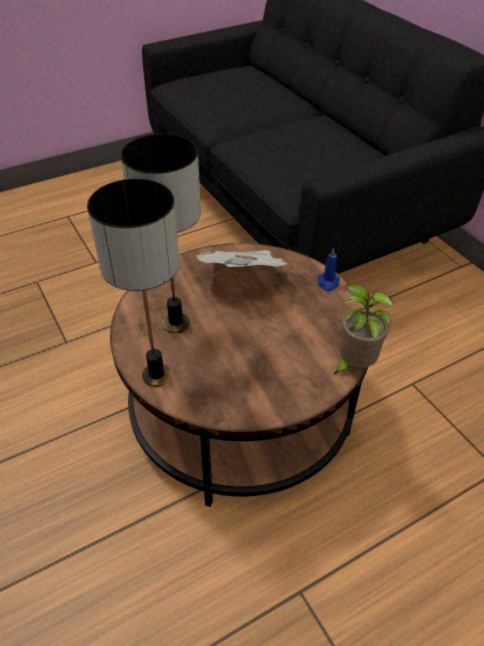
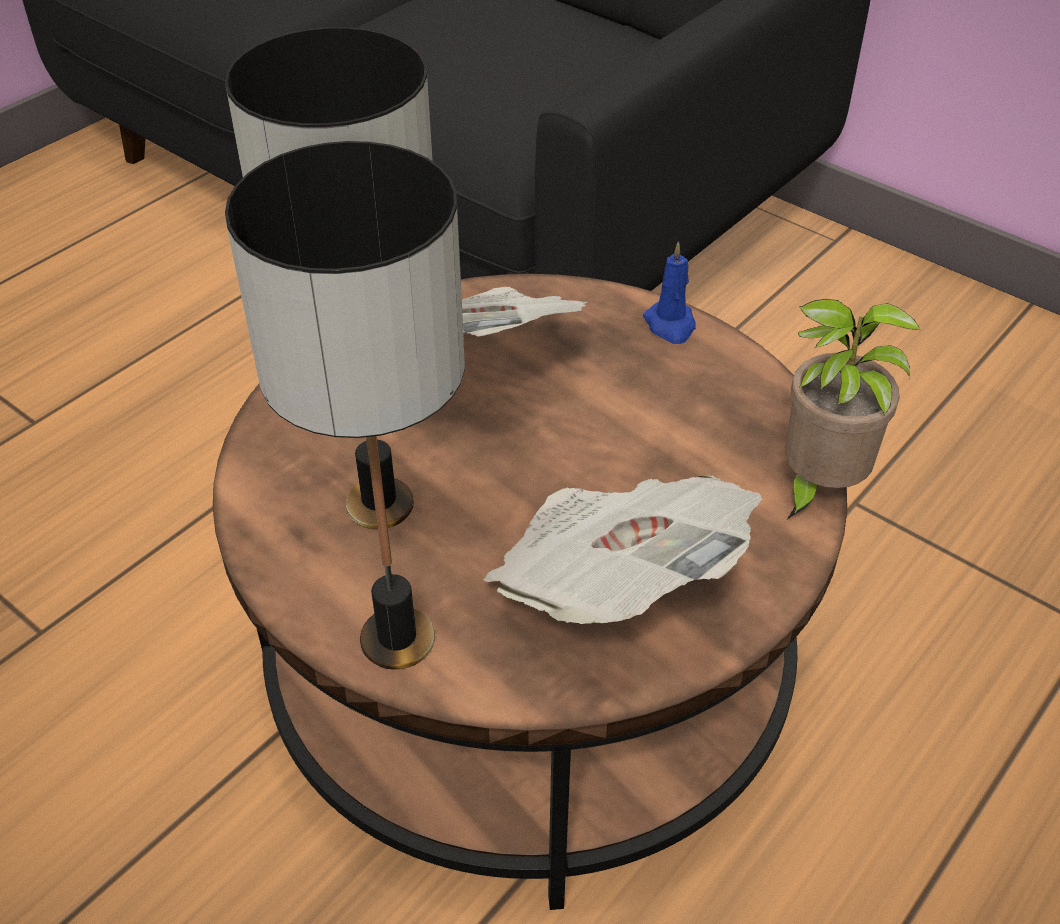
camera: 20 degrees left, 0 degrees up
none -> newspaper [483,476,762,624]

